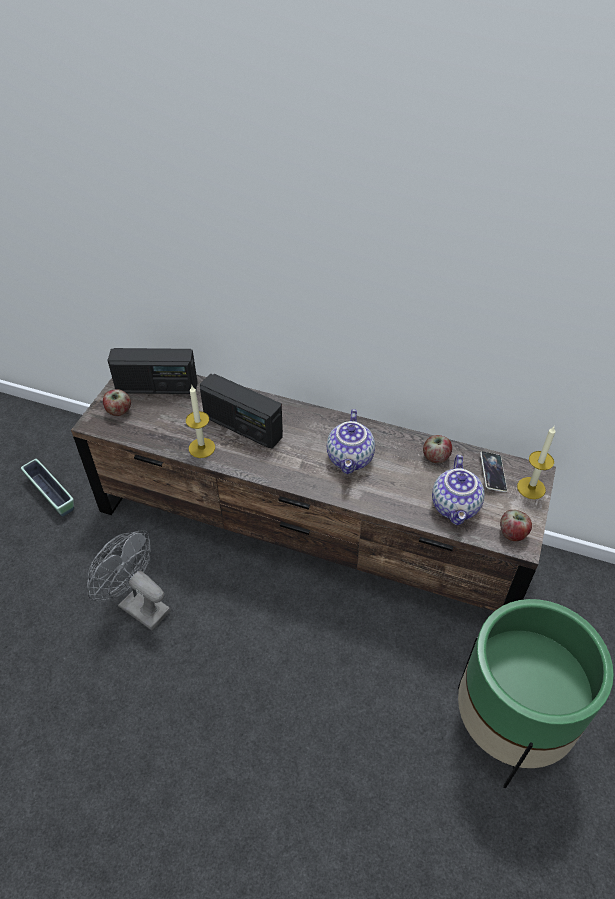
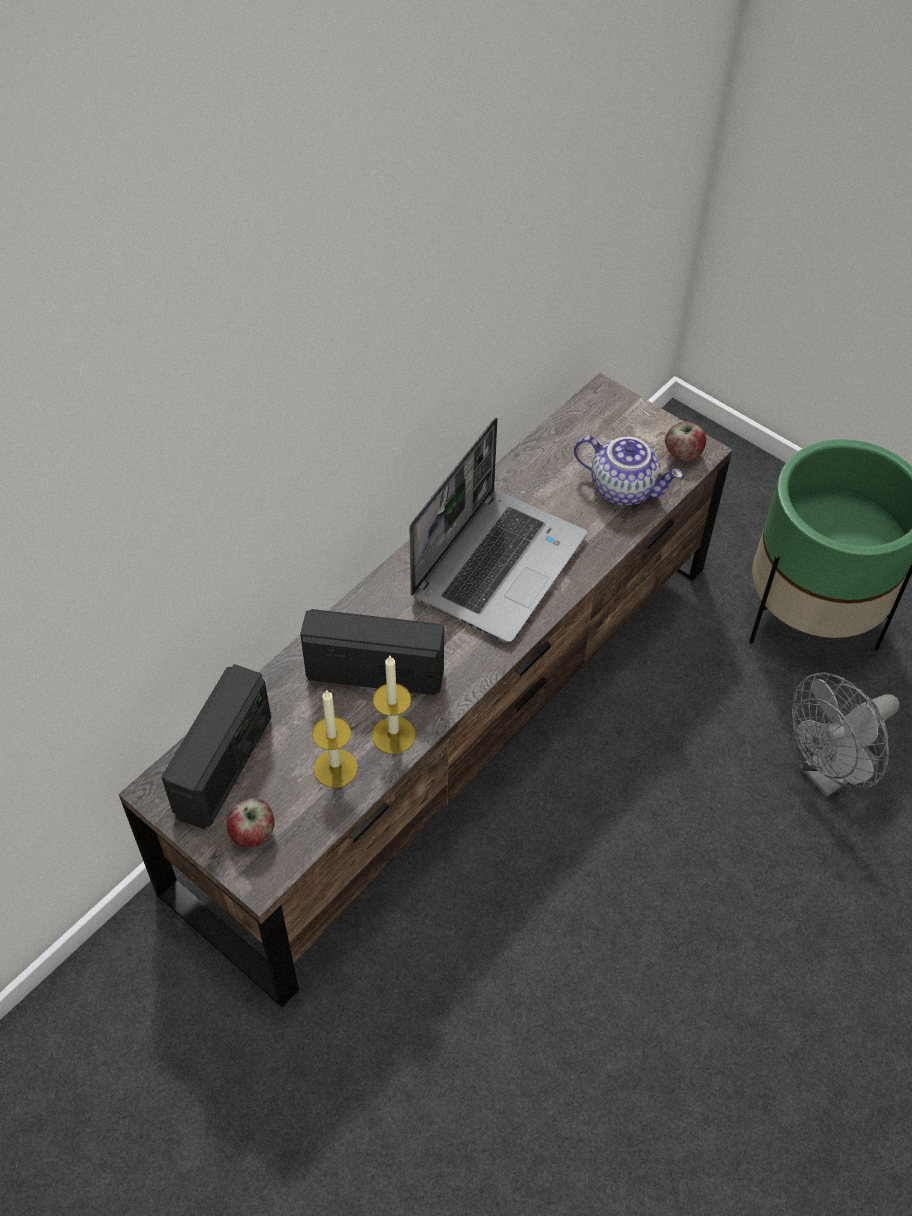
camera: 70 degrees left, 5 degrees up
planter [21,459,74,517] -> none
grey fan [87,530,171,631] -> grey fan moved to [792,672,900,797]
radio [200,374,283,449] -> radio turned 135 degrees counterclockwise [300,609,444,695]
teapot [327,409,375,474] -> laptop [409,418,587,643]
apple [423,435,452,463] -> none
phone [480,451,507,492] -> none
candle [517,426,556,499] -> candle moved to [312,689,358,788]

